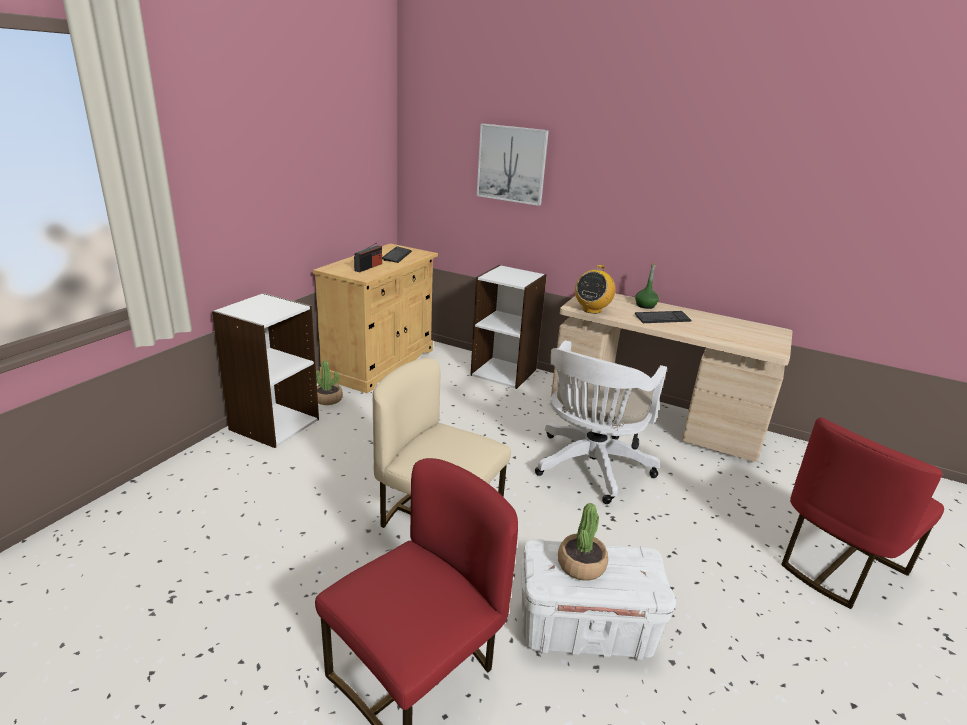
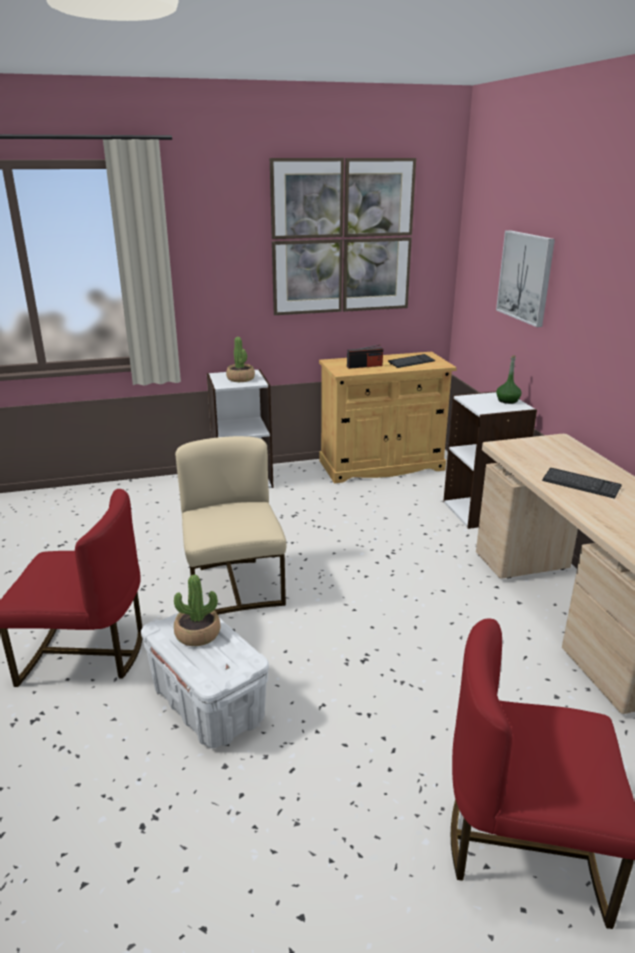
camera: 50 degrees right, 0 degrees up
potted plant [316,361,343,405] -> potted plant moved to [226,337,255,382]
white office chair [535,340,667,504] -> none
radio [575,265,615,314] -> none
green bottle [635,263,659,309] -> green bottle moved to [496,355,521,404]
none -> picture [270,158,416,315]

